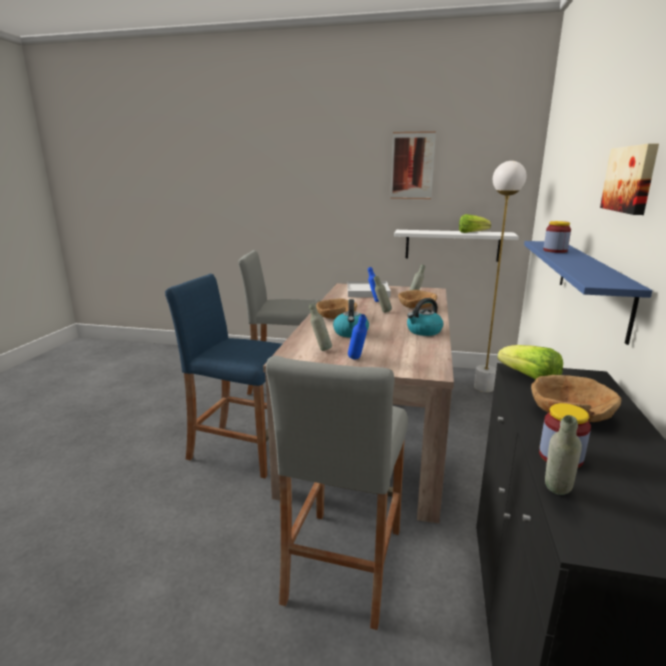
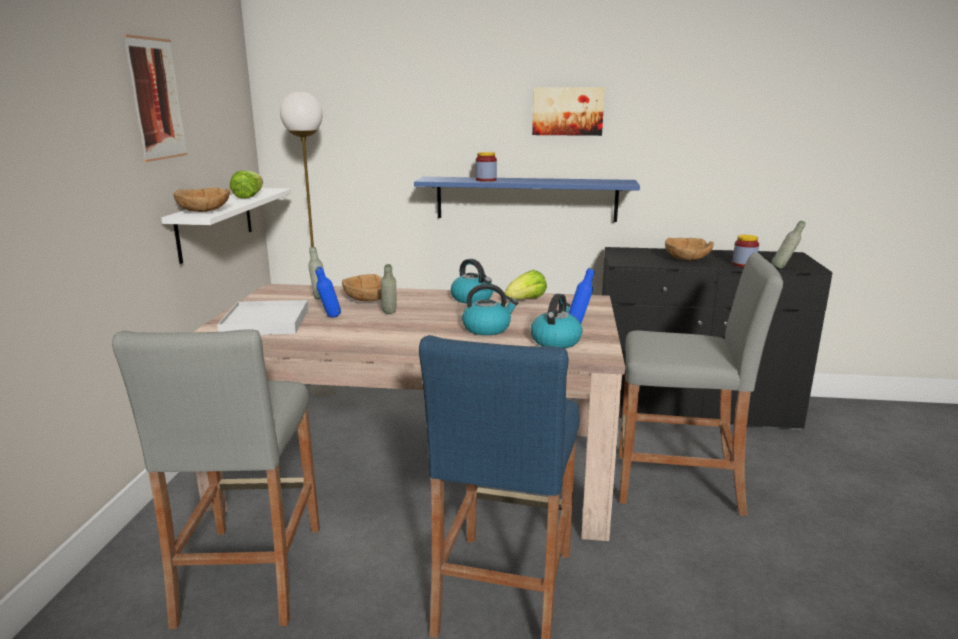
camera: 95 degrees left, 0 degrees up
grey bottle [309,303,332,351] -> kettle [531,294,583,348]
brown bowl [316,299,357,319] -> brown bowl moved to [173,188,230,212]
lettuce [497,345,563,380] -> lettuce moved to [505,270,547,300]

